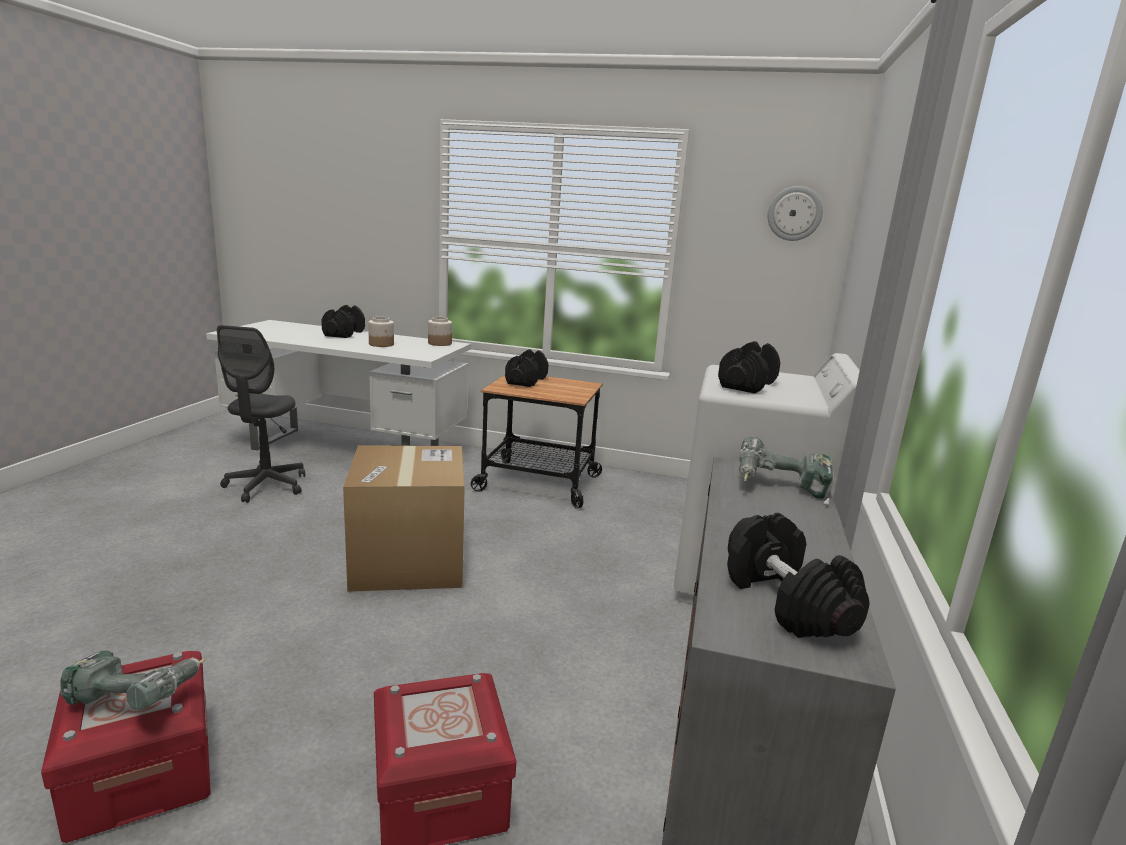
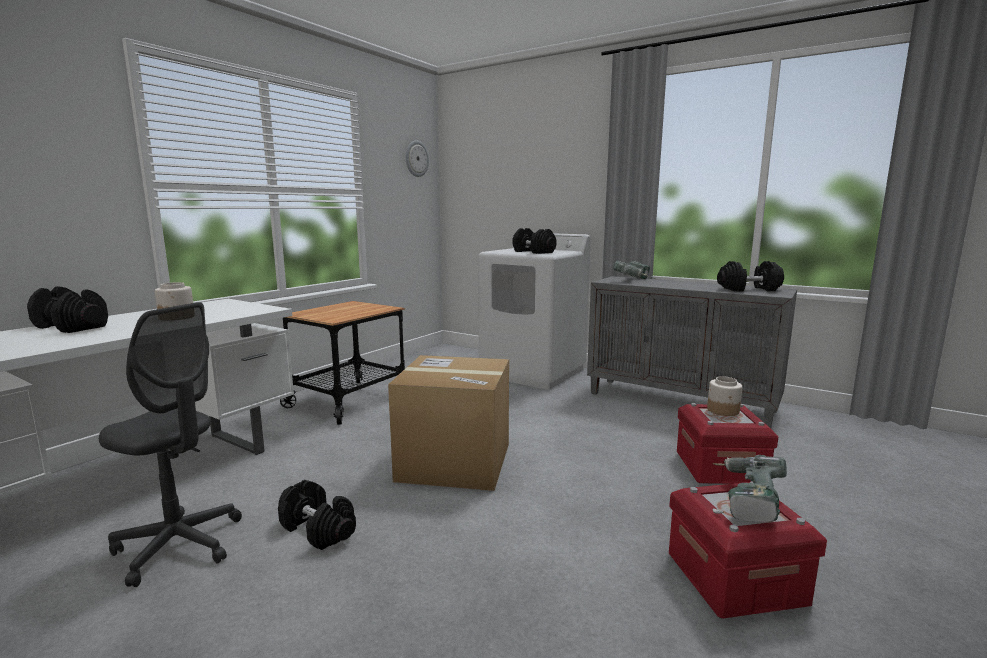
camera: 70 degrees left, 5 degrees down
jar [428,317,452,346] -> jar moved to [707,376,742,416]
black dumbbell [505,349,548,387] -> black dumbbell moved to [278,480,356,550]

